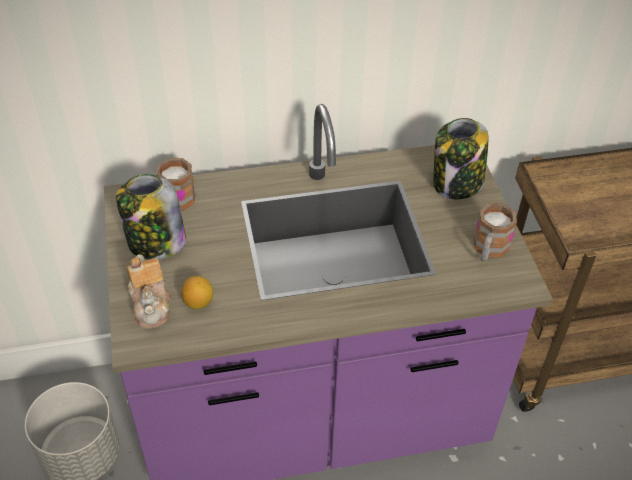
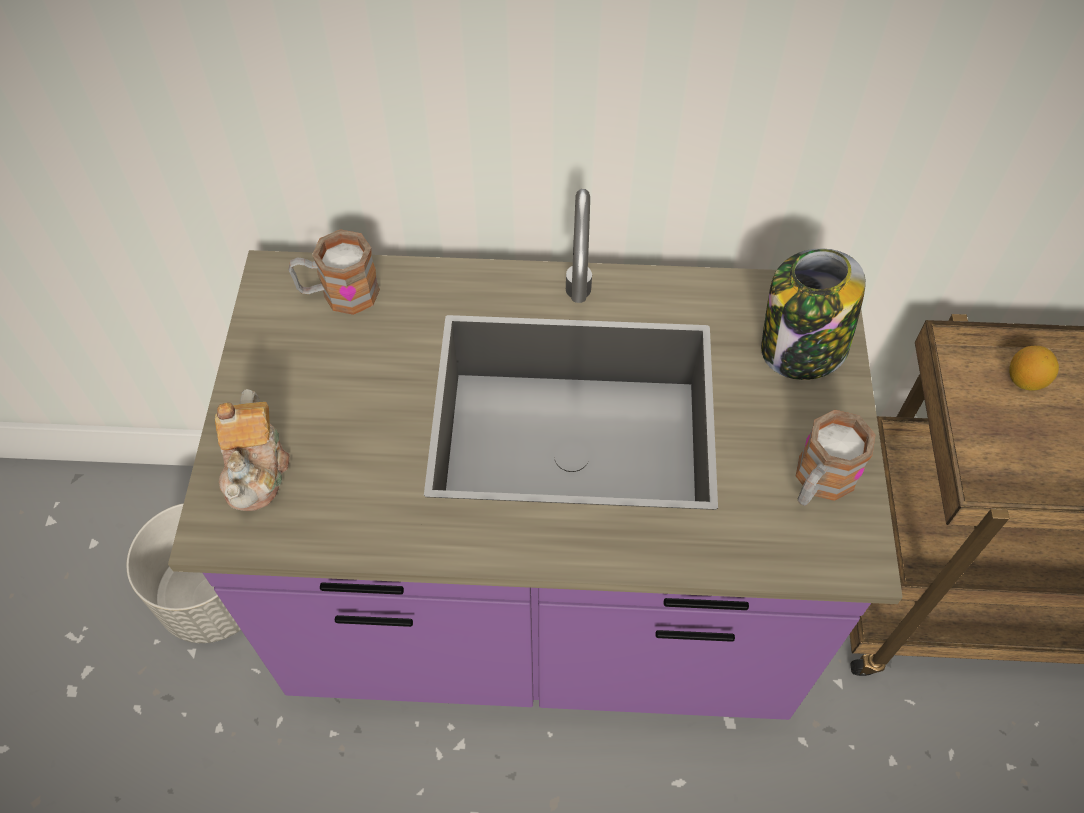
camera: 15 degrees right, 10 degrees up
jar [116,174,186,259] -> none
lemon [181,276,213,309] -> lemon moved to [1009,346,1059,391]

